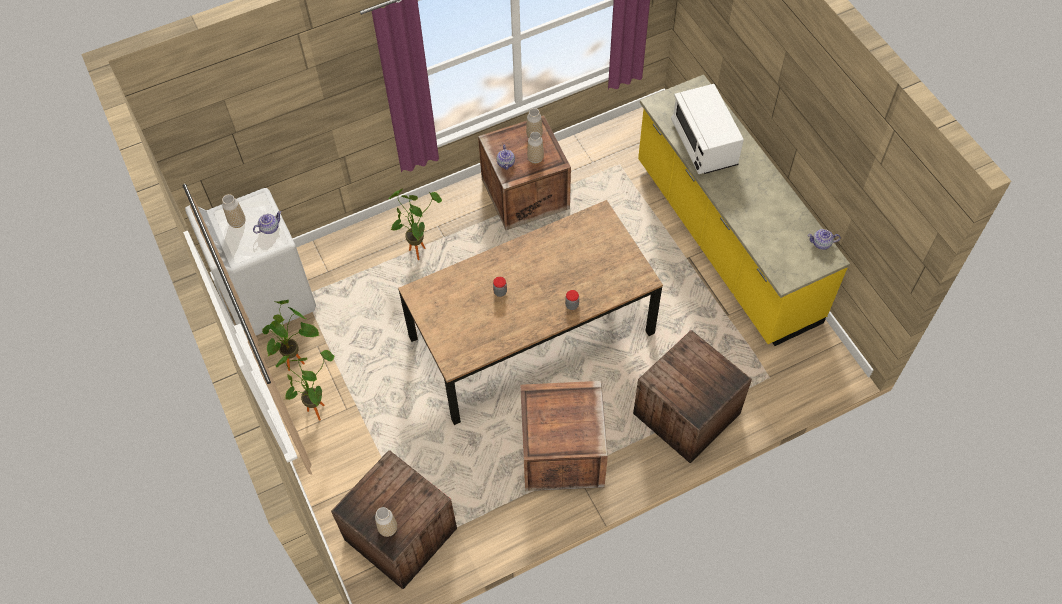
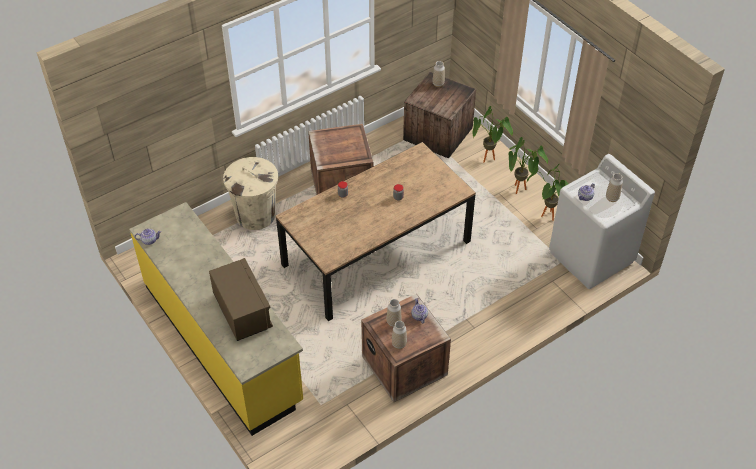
camera: 170 degrees right, 10 degrees down
potted plant [388,189,442,260] -> potted plant moved to [472,106,513,163]
crate [633,330,752,463] -> beige trash can [223,157,278,230]
white microwave [671,84,744,174] -> brown microwave [209,258,273,341]

